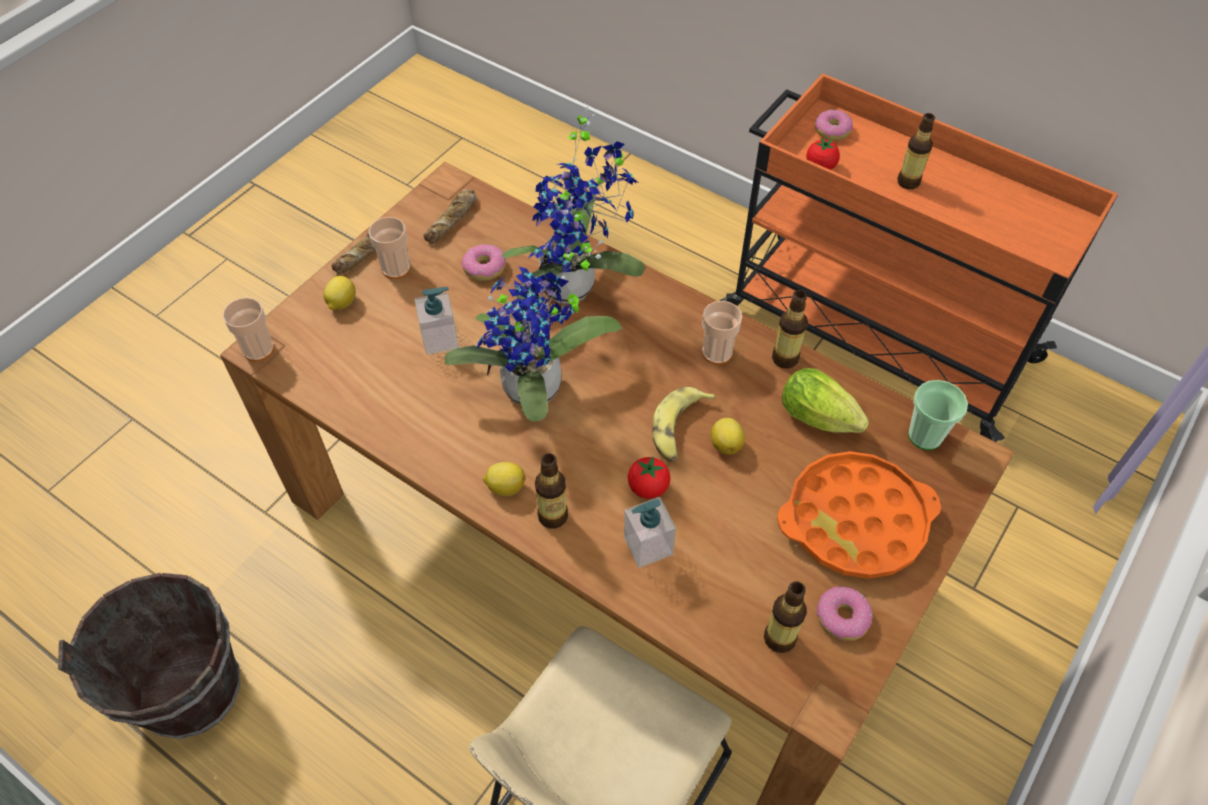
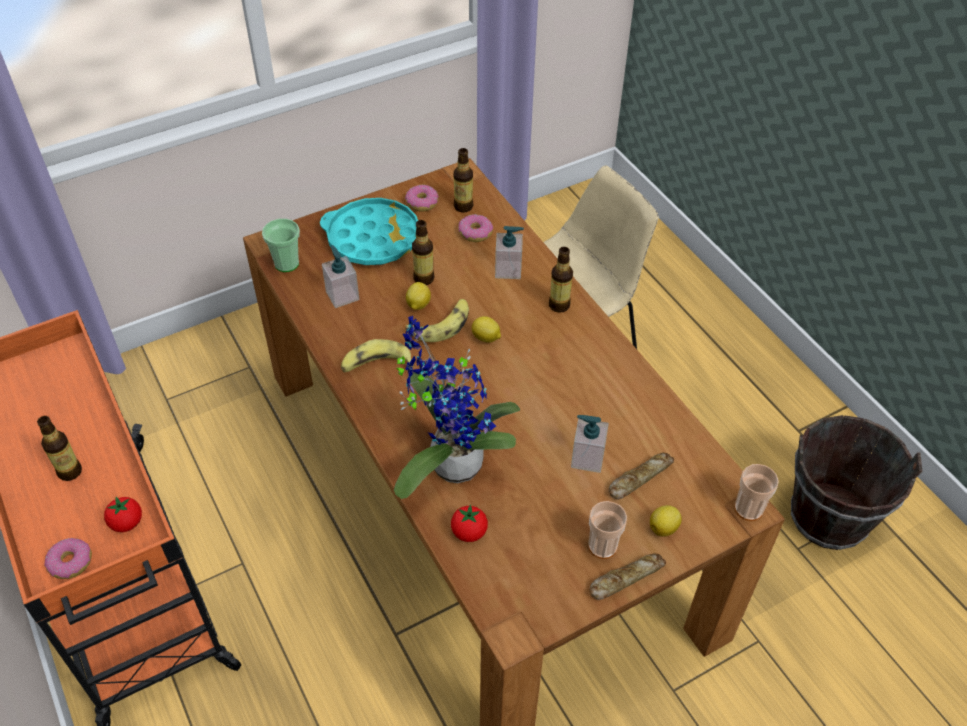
camera: 155 degrees left, 5 degrees down
bread [424,189,477,244] -> bread moved to [609,453,674,500]
potted plant [444,240,622,422] -> none
donut [462,244,506,281] -> donut moved to [458,214,493,242]
lemon [483,462,525,496] -> lemon moved to [471,316,501,343]
tomato [628,457,670,499] -> tomato moved to [451,505,488,542]
cup [702,301,742,365] -> banana [341,339,415,372]
bottle [772,290,808,368] -> bottle moved to [412,220,435,285]
orange tray [777,451,941,579] -> turquoise tray [320,198,418,265]
lettuce [782,368,869,433] -> soap dispenser [322,245,359,308]

